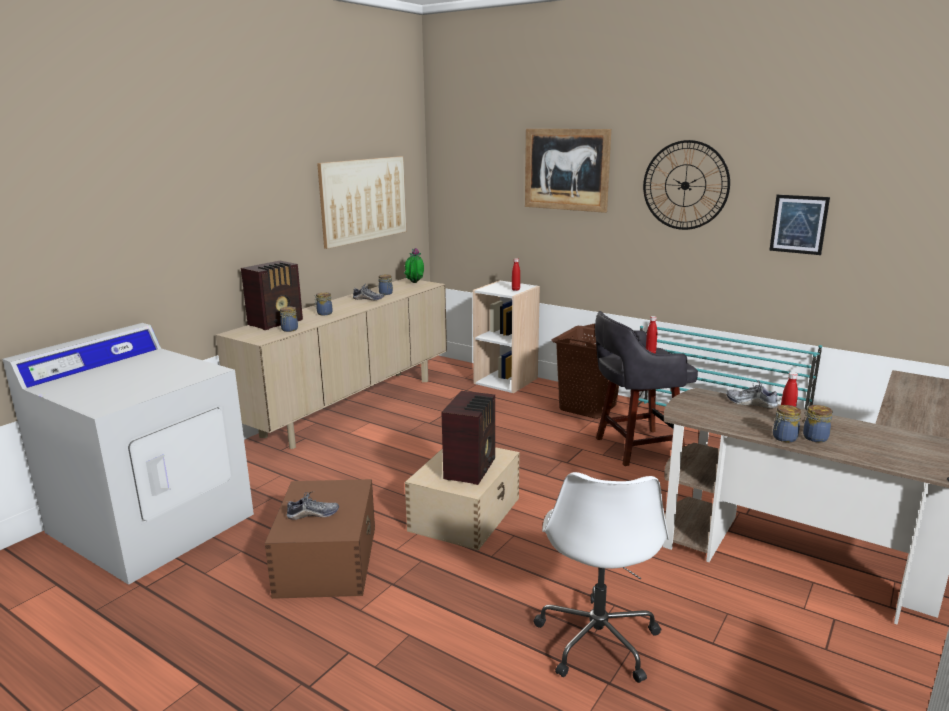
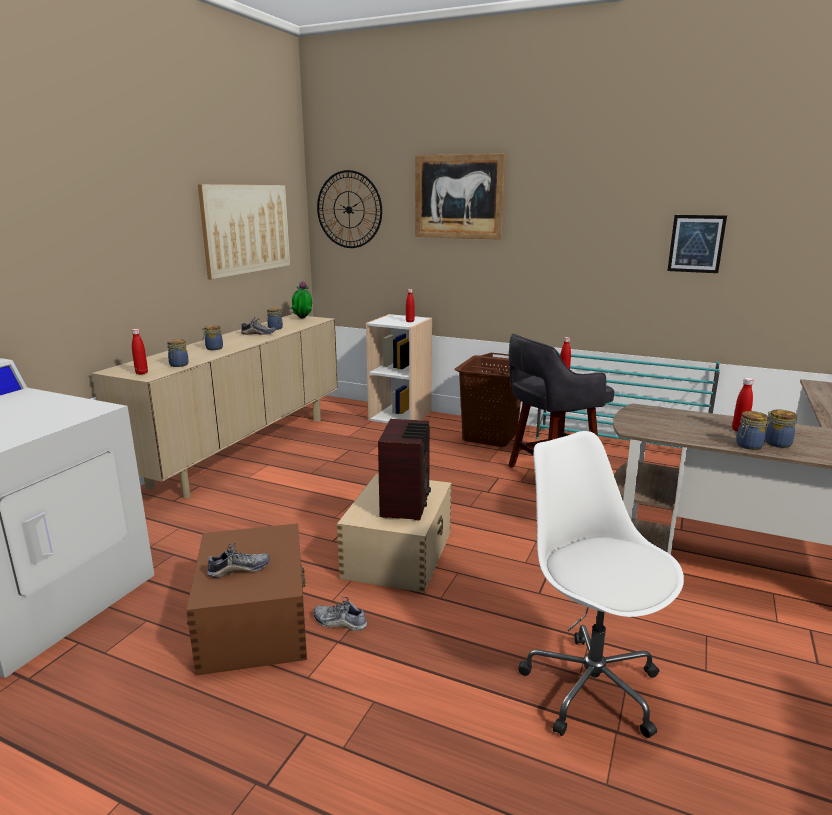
camera: 10 degrees left, 0 degrees up
radio [241,261,303,330] -> none
white office chair [533,472,669,683] -> white office chair turned 150 degrees clockwise [518,431,684,738]
wall clock [643,140,730,230] -> wall clock moved to [317,170,382,248]
shoe [727,380,778,408] -> shoe moved to [314,597,367,631]
none -> red bottle [132,329,148,375]

